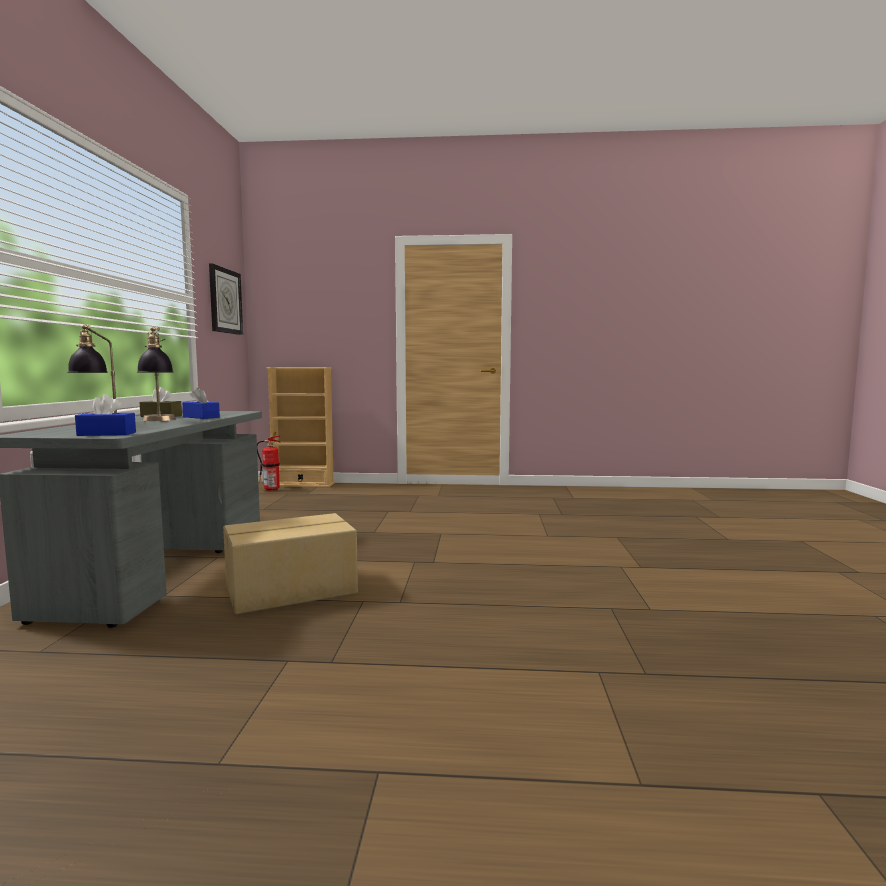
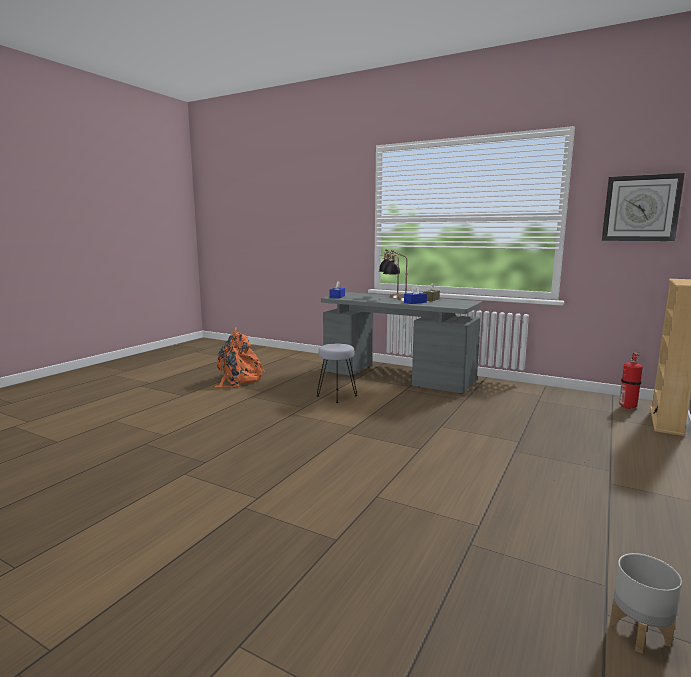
camera: 115 degrees right, 5 degrees up
cardboard box [223,513,358,614] -> grey stool [317,343,357,403]
none -> orange backpack [215,327,265,388]
none -> grey planter [610,553,682,654]

